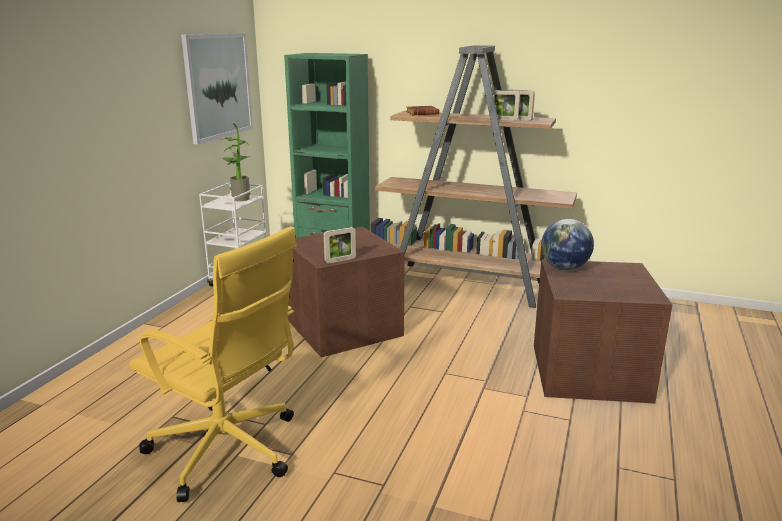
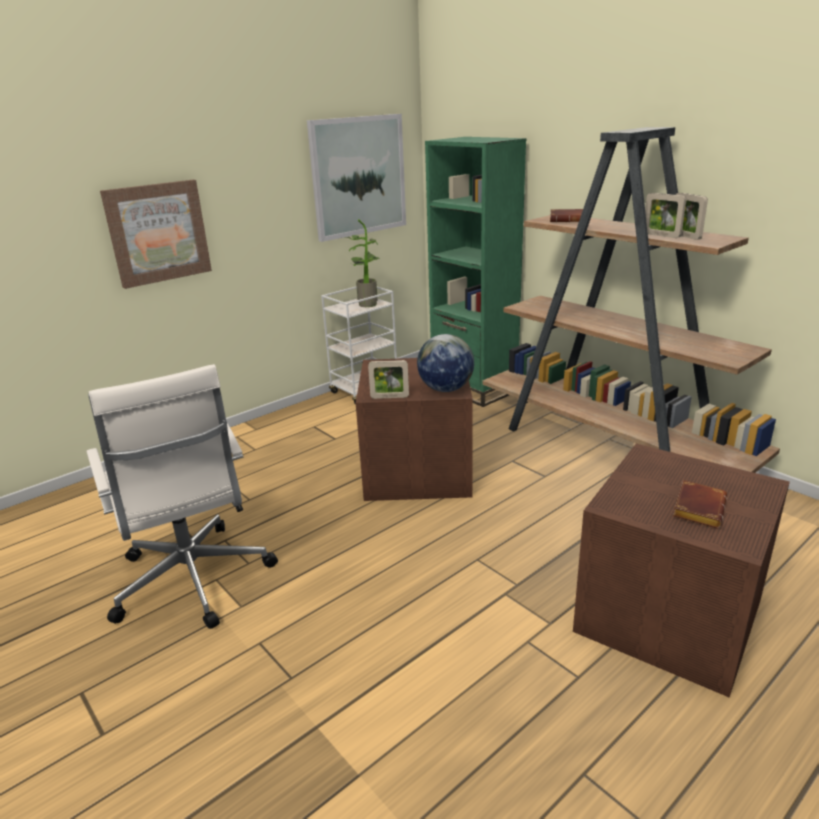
camera: 30 degrees right, 5 degrees up
yellow office chair [129,226,297,502] -> white office chair [87,364,278,629]
globe [541,219,594,270] -> globe moved to [417,334,474,392]
none -> picture [100,180,212,289]
none -> brown book [673,480,727,529]

